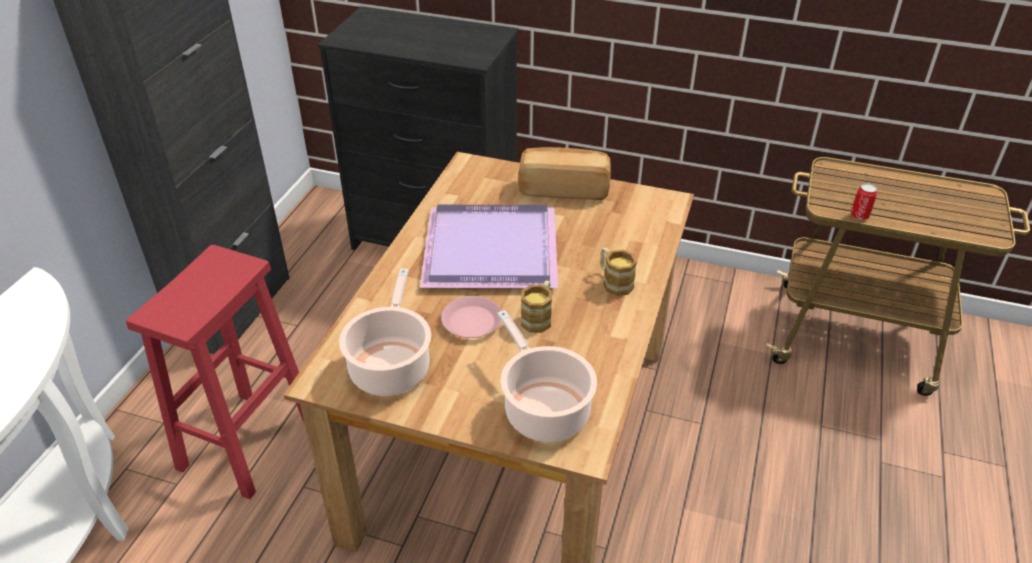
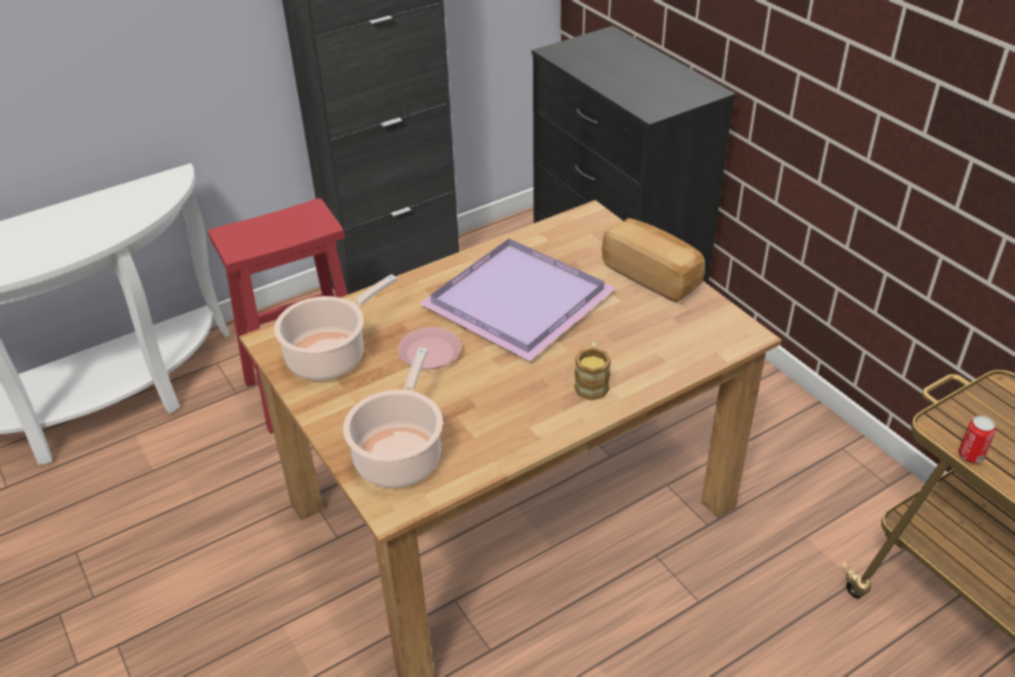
camera: 40 degrees right, 0 degrees up
mug [521,280,552,333] -> none

